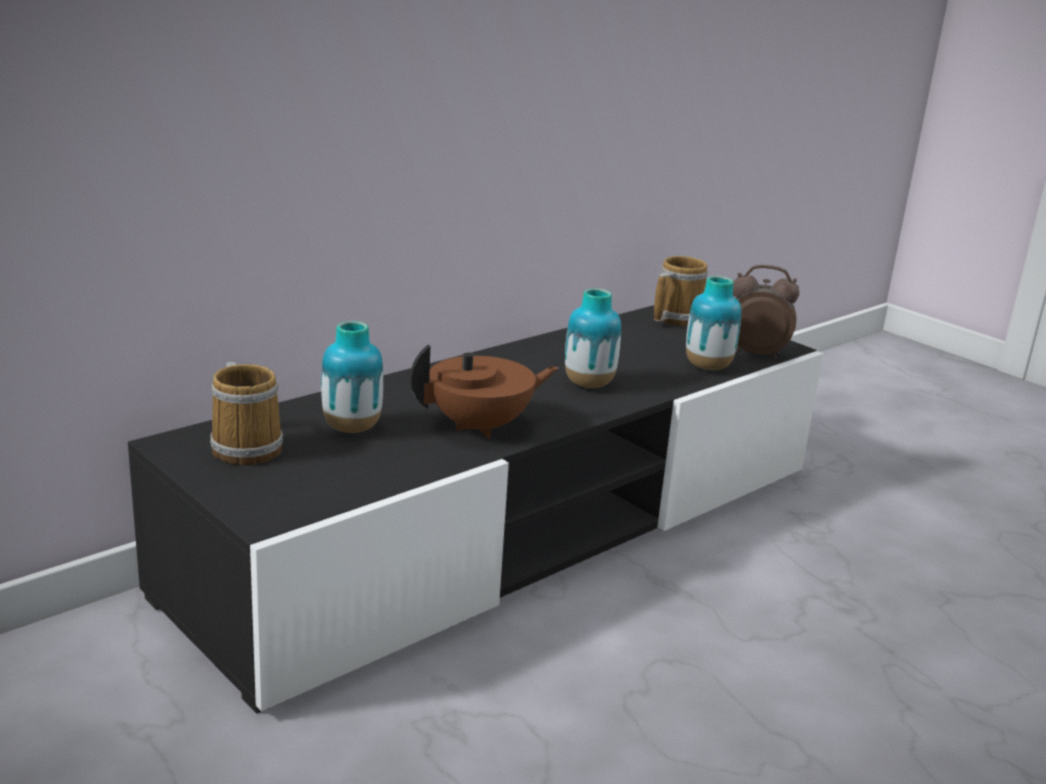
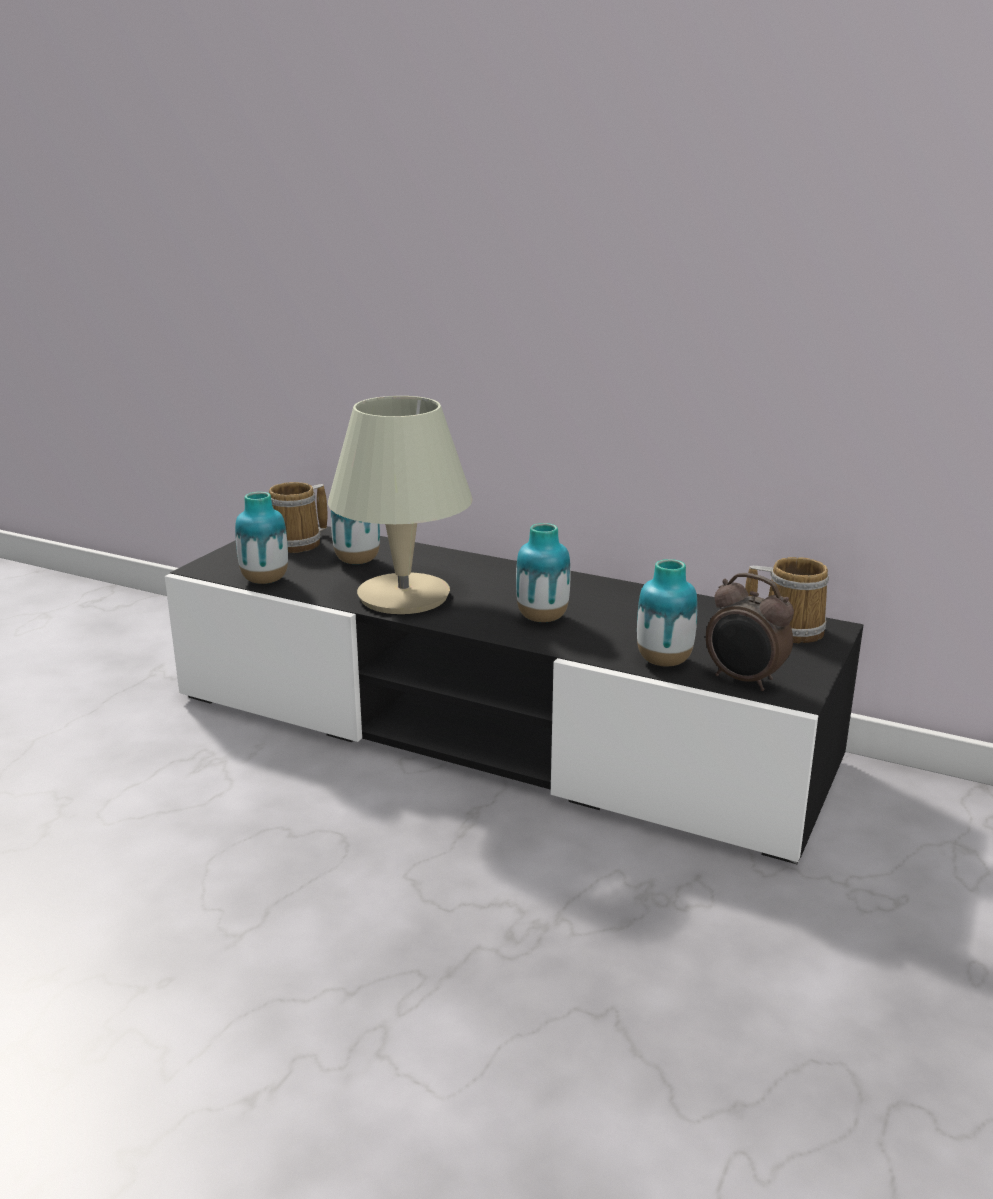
camera: 70 degrees right, 0 degrees up
brown teapot [410,344,558,439] -> beige table lamp [328,396,473,614]
alarm clock [733,265,799,359] -> alarm clock turned 135 degrees clockwise [706,573,794,691]
none -> vase [235,492,288,584]

